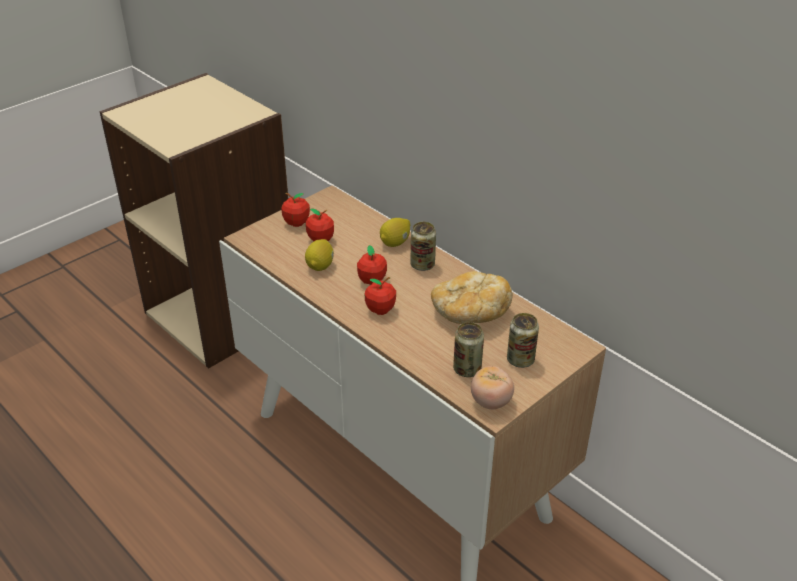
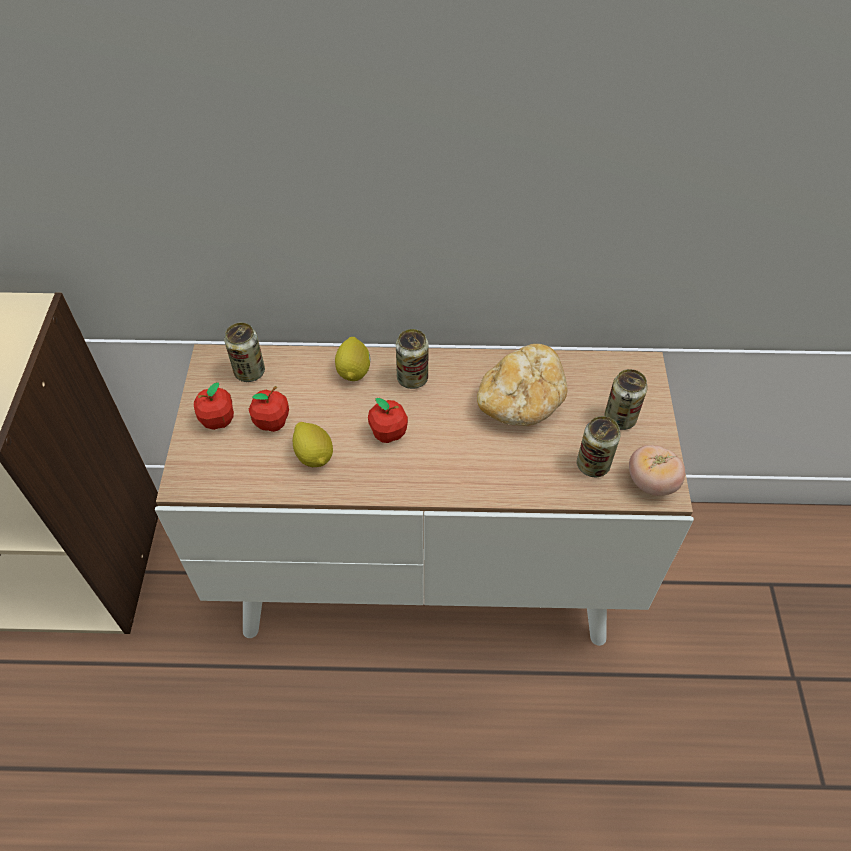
camera: 45 degrees left, 15 degrees up
apple [365,277,396,315] -> none
none -> can [224,323,265,382]

